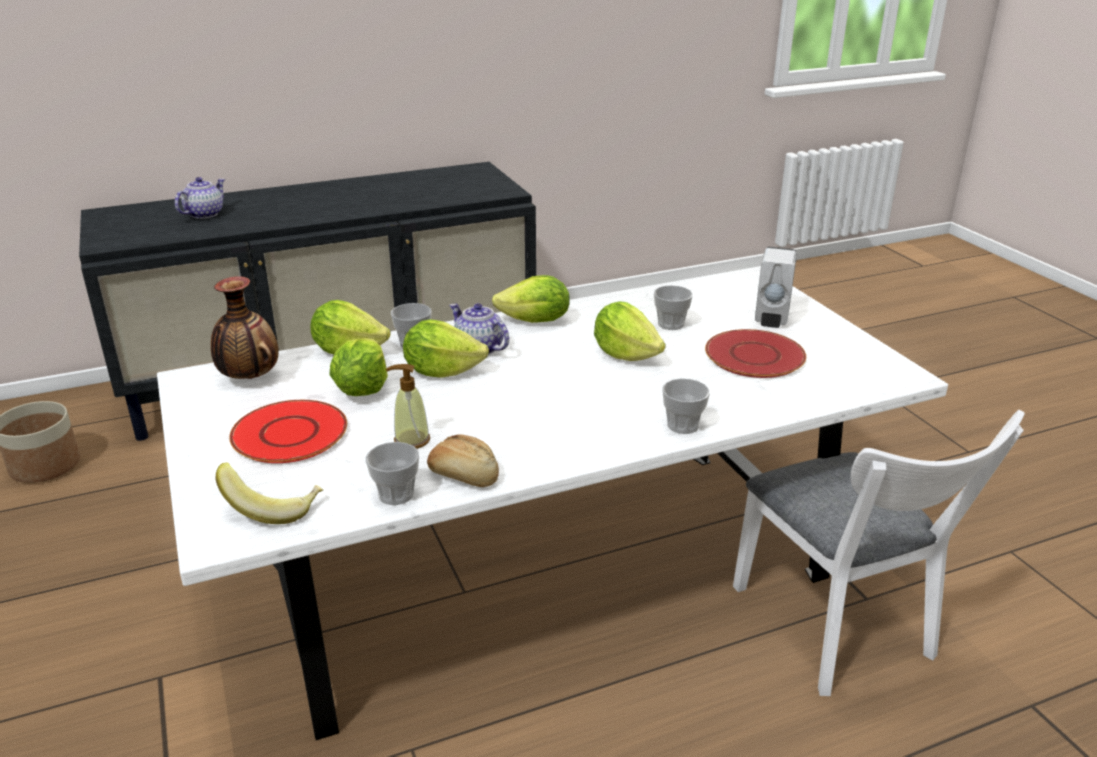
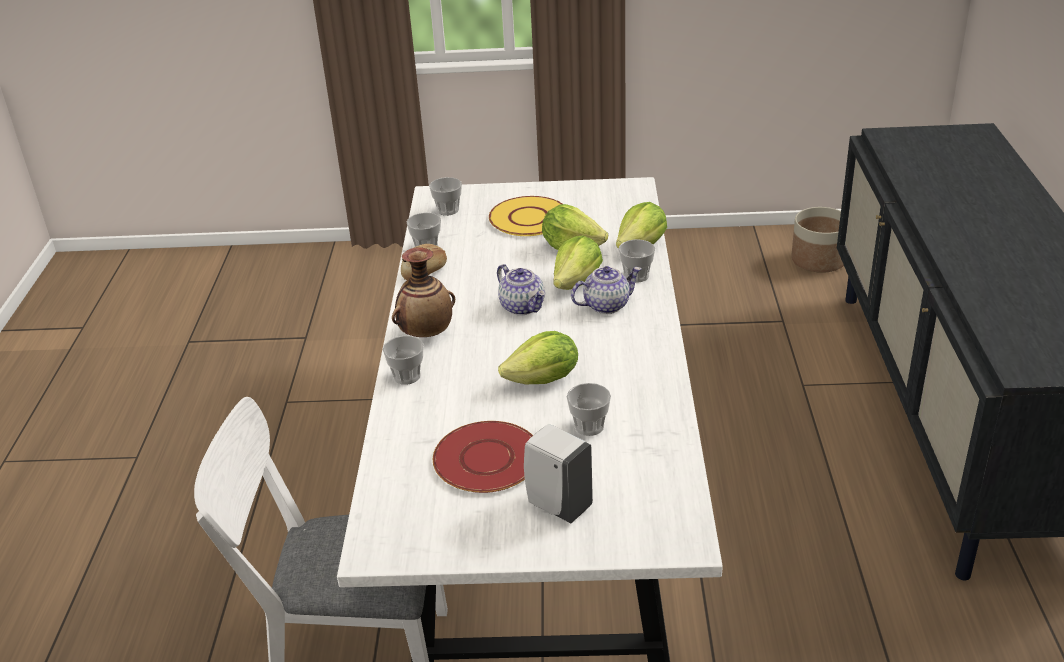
camera: 115 degrees right, 5 degrees up
teapot [175,177,225,219] -> teapot moved to [497,264,545,315]
vase [211,276,279,379] -> vase moved to [392,247,455,337]
banana [216,462,323,524] -> cup [429,177,462,216]
red plate [229,400,347,463] -> yellow plate [489,196,562,236]
soap dispenser [386,364,430,449] -> none
lettuce [492,275,570,323] -> none

